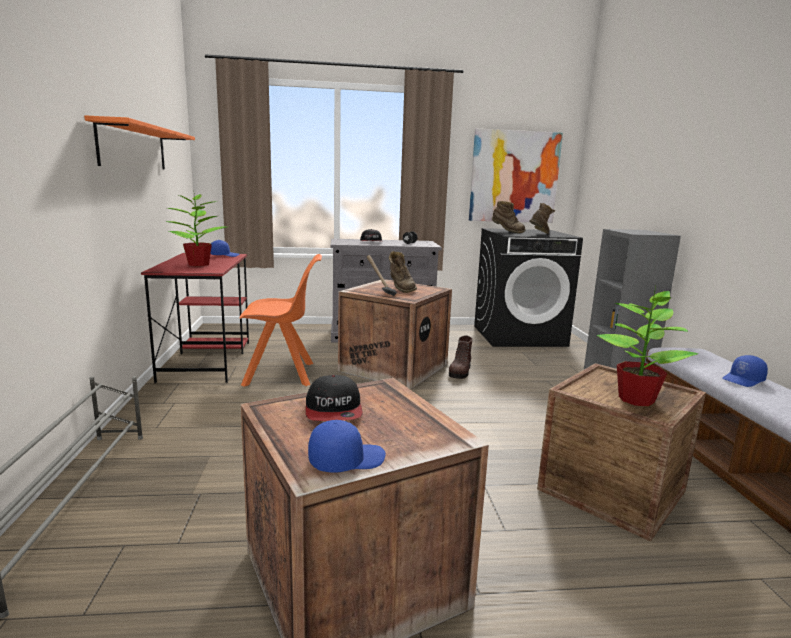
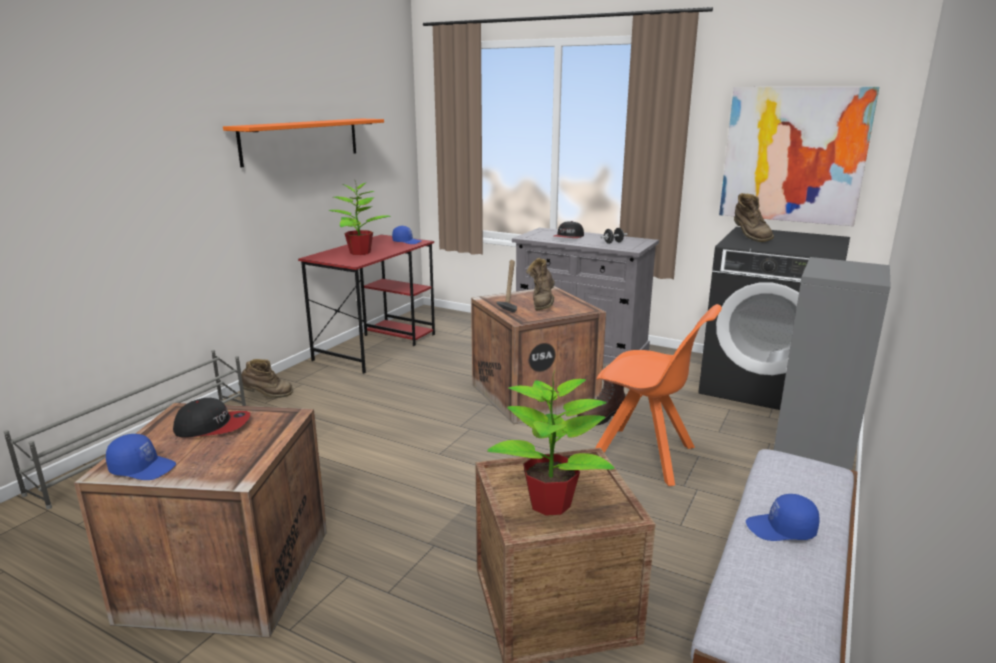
camera: 35 degrees right, 5 degrees up
orange chair [240,254,322,387] -> orange chair moved to [595,304,722,486]
cap [306,375,363,421] -> cap turned 120 degrees counterclockwise [173,398,250,438]
brown boot [529,203,555,234] -> brown boot moved to [241,359,293,398]

